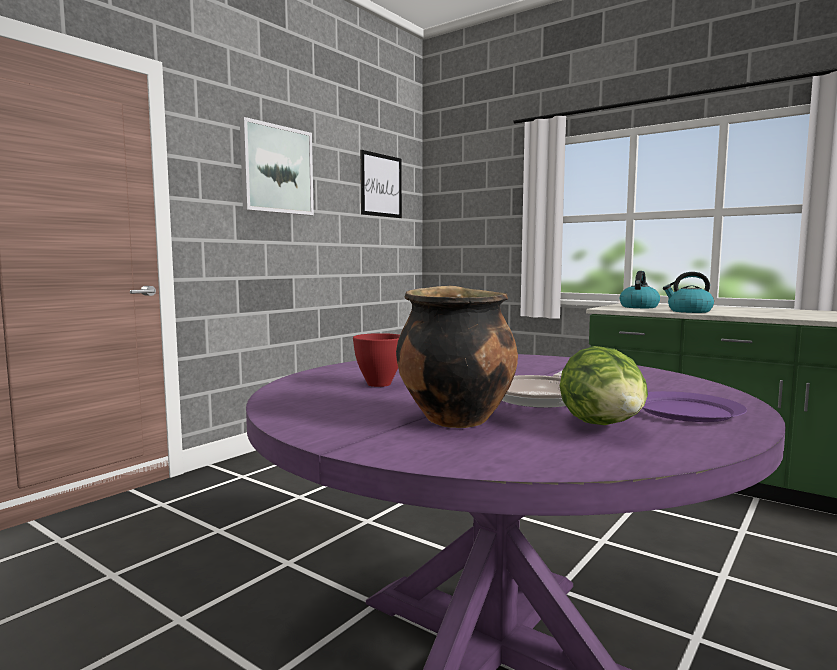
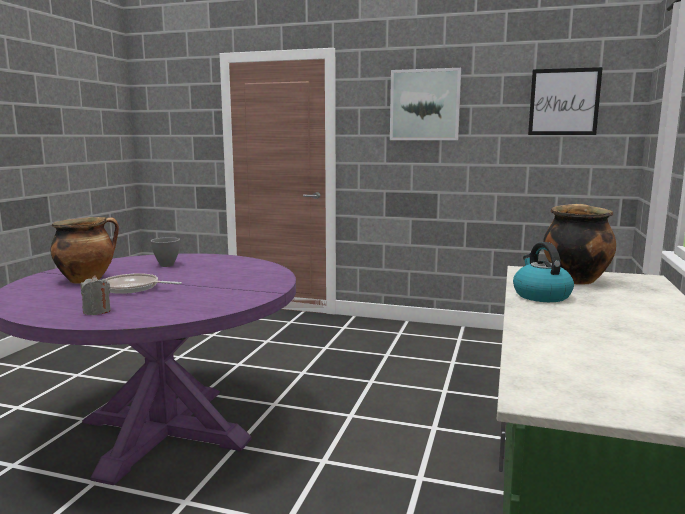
camera: 70 degrees right, 5 degrees up
red bowl [353,333,400,387] -> grey bowl [151,237,180,267]
lettuce [560,346,648,425] -> none
kettle [620,271,660,308] -> cooking pot [543,204,616,285]
purple plate [642,391,747,422] -> grey candle [81,275,111,315]

